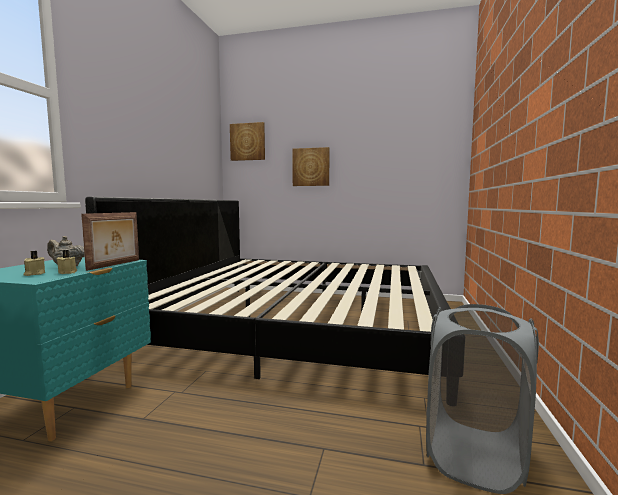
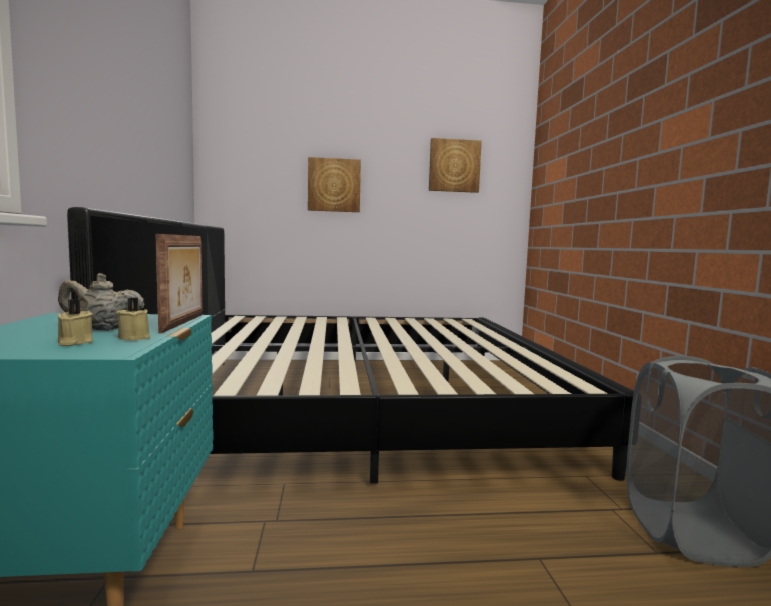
camera: 20 degrees left, 0 degrees up
picture [230,122,265,161] -> picture moved to [429,138,482,193]

